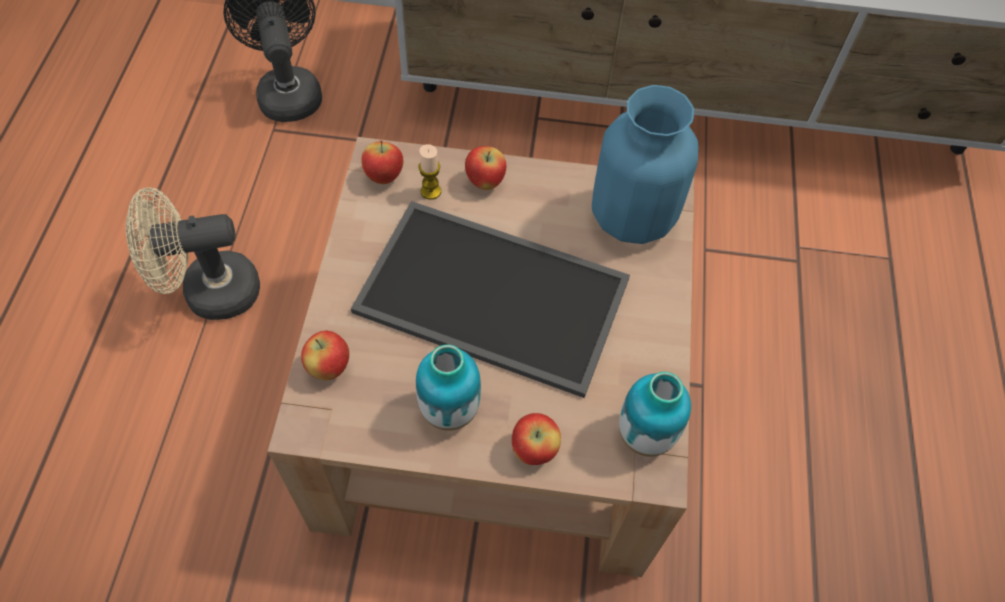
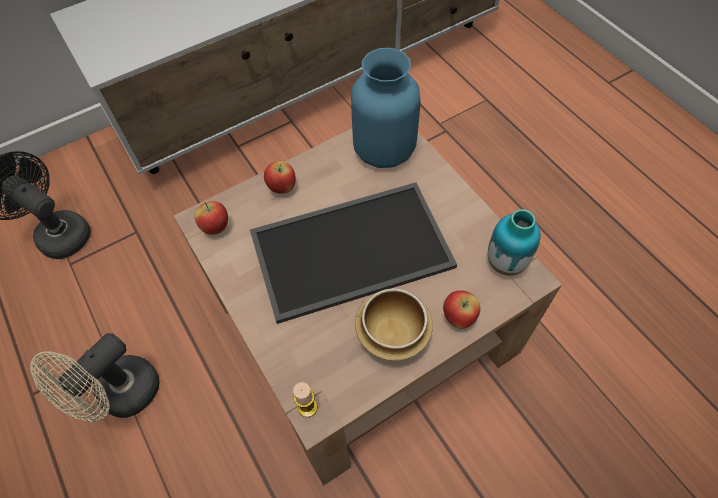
camera: 35 degrees left, 0 degrees up
apple [301,331,349,380] -> none
vase [416,345,481,431] -> bowl [355,288,433,361]
candle [418,144,441,200] -> candle moved to [293,382,318,417]

